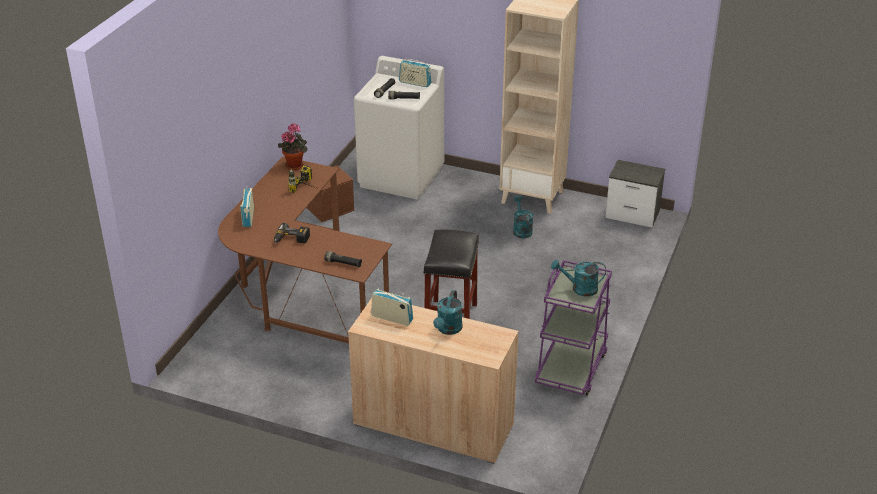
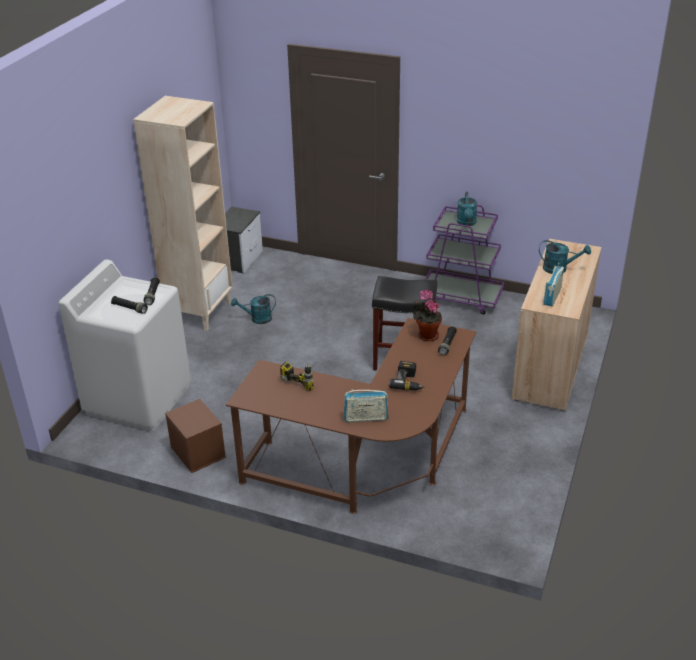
camera: 90 degrees left, 0 degrees up
potted plant [278,123,308,170] -> potted plant moved to [412,290,442,341]
radio [399,57,431,87] -> none

